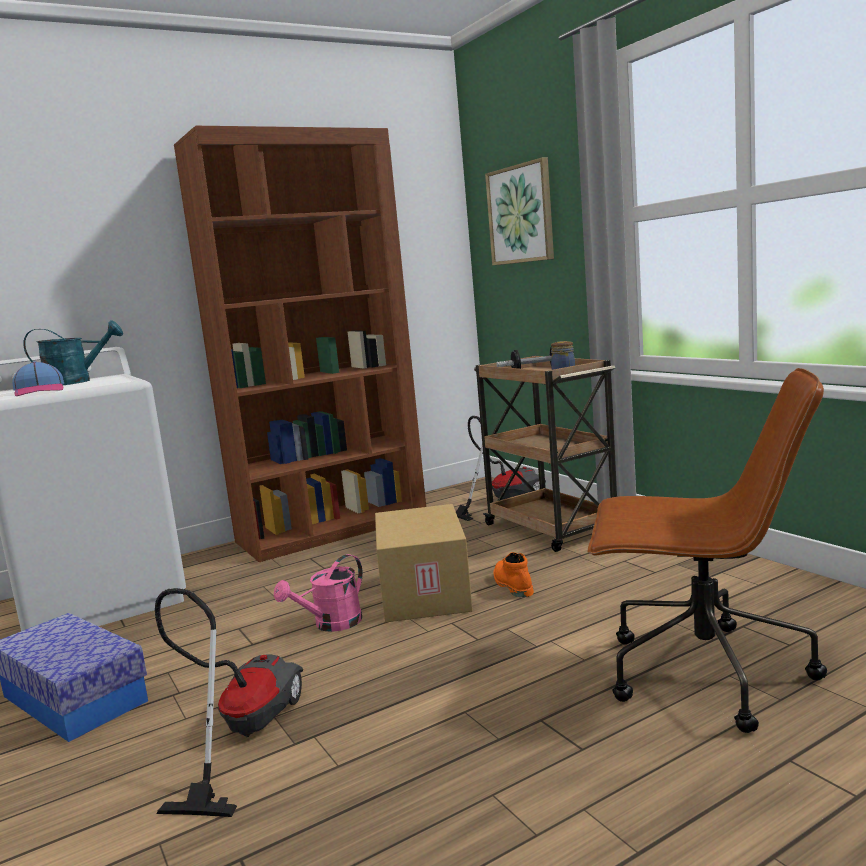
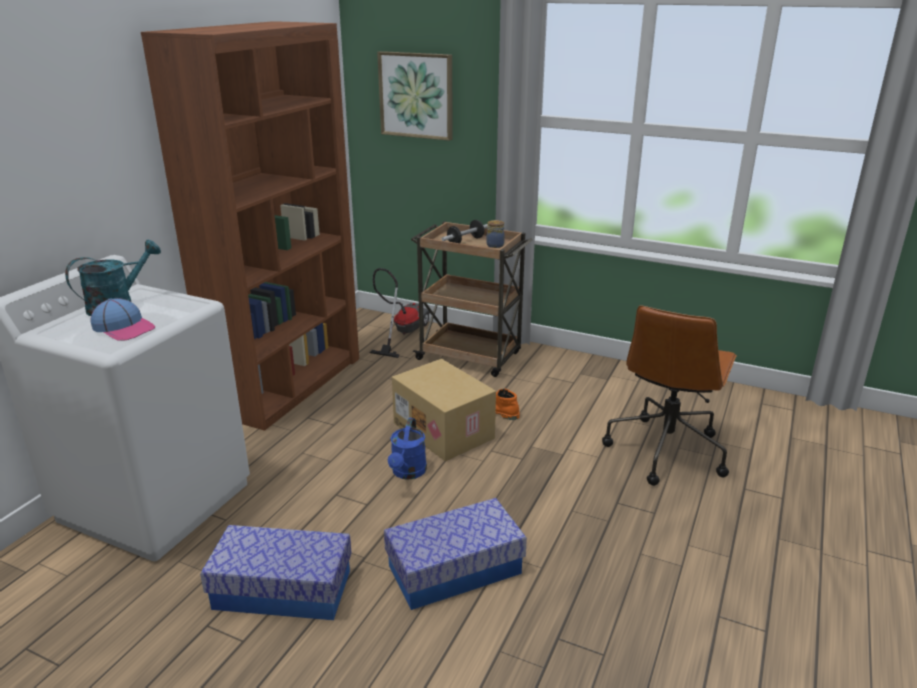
camera: 35 degrees left, 15 degrees up
vacuum cleaner [155,588,303,817] -> storage box [384,498,527,610]
pink watering can [274,554,363,632] -> blue watering can [388,418,427,480]
brown office chair [588,368,827,733] -> brown office chair turned 135 degrees clockwise [602,305,737,486]

